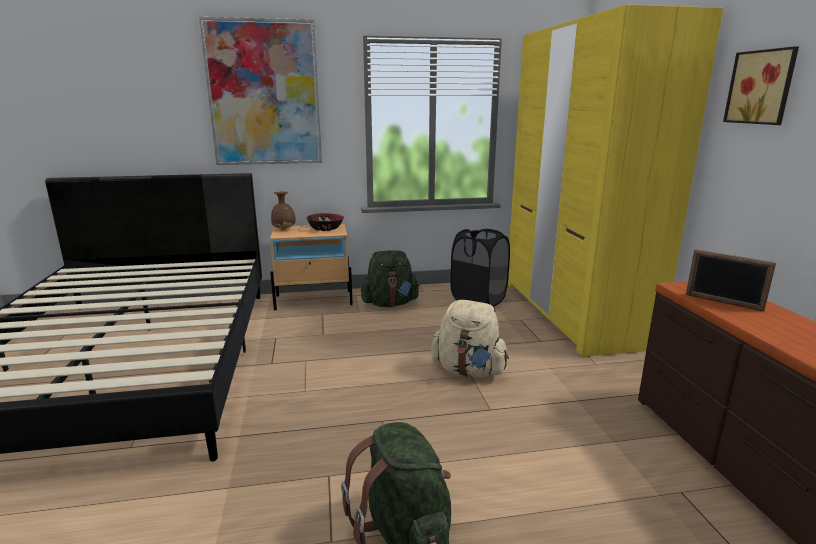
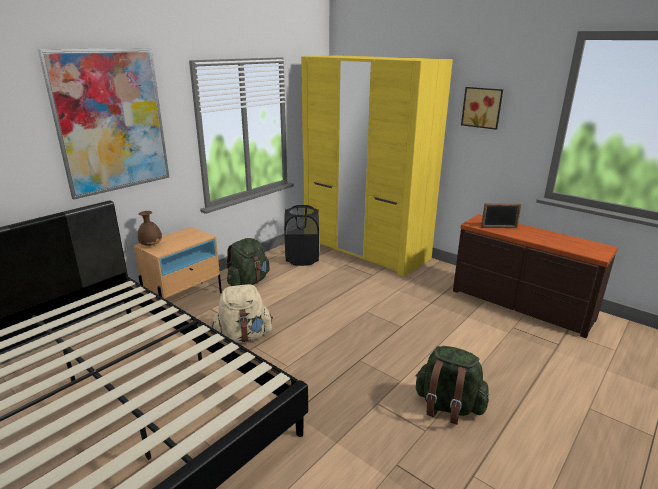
camera: 40 degrees left, 5 degrees up
bowl [306,213,344,231] -> none
beige backpack [431,300,509,378] -> beige backpack moved to [212,284,273,343]

